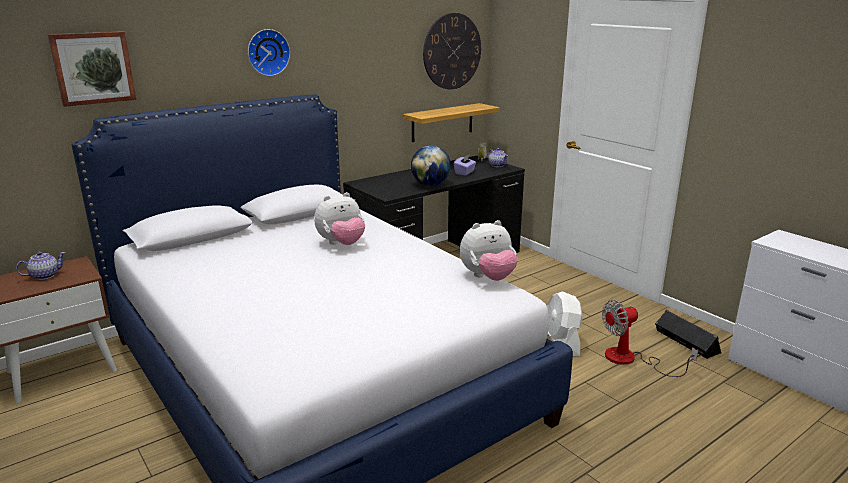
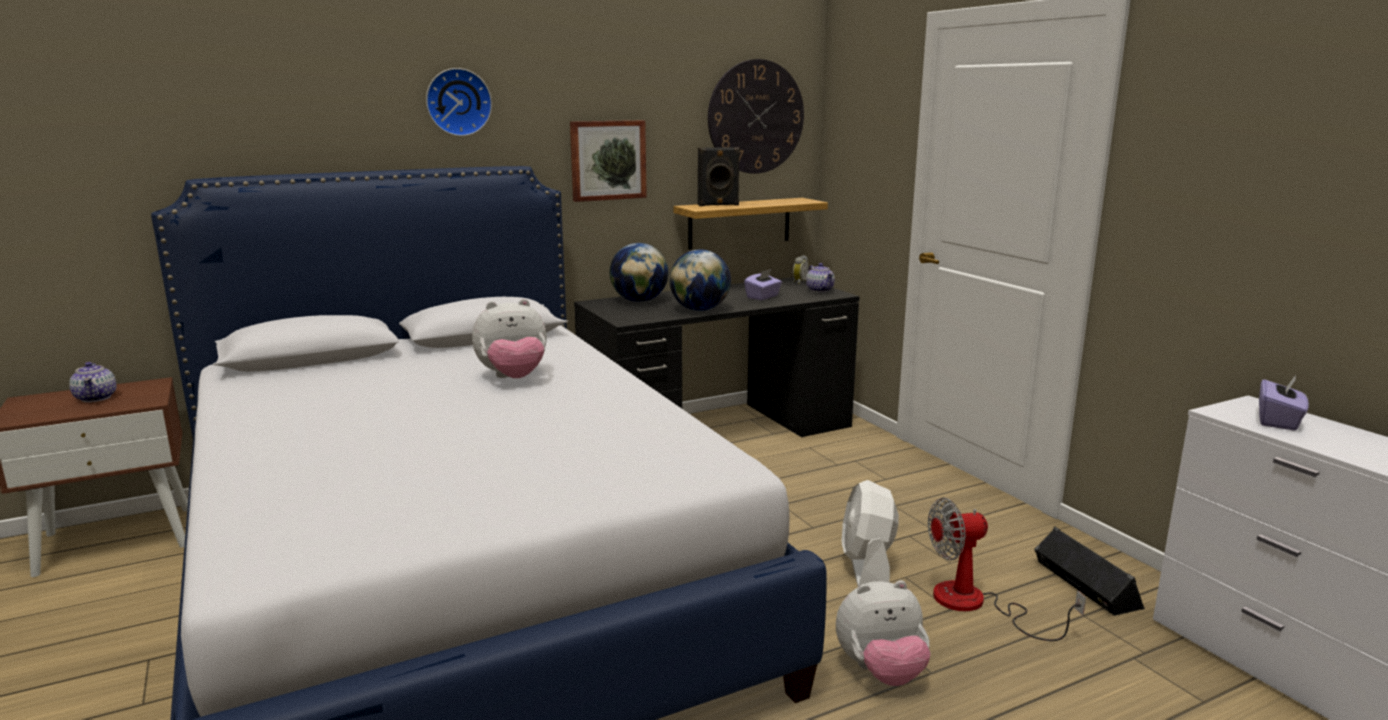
camera: 10 degrees right, 5 degrees down
teapot [16,251,66,280] -> teapot turned 90 degrees clockwise [69,362,117,402]
picture [48,31,136,107] -> picture moved to [570,120,647,202]
plush toy [460,220,518,281] -> plush toy moved to [836,580,931,686]
none -> globe [610,243,669,302]
none -> black speaker [698,147,740,206]
none -> purple tissue box [1259,376,1309,431]

